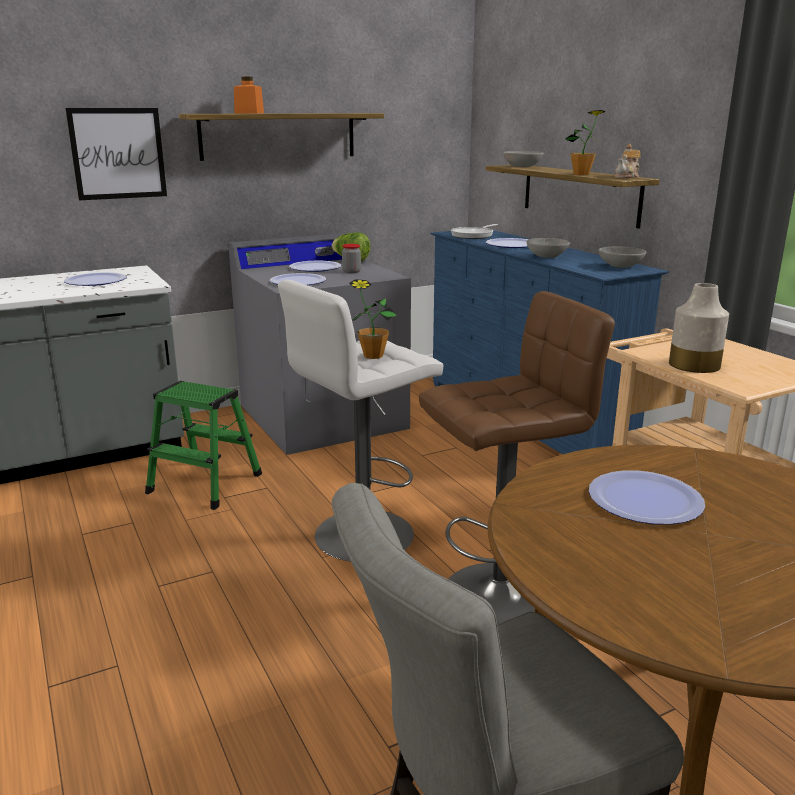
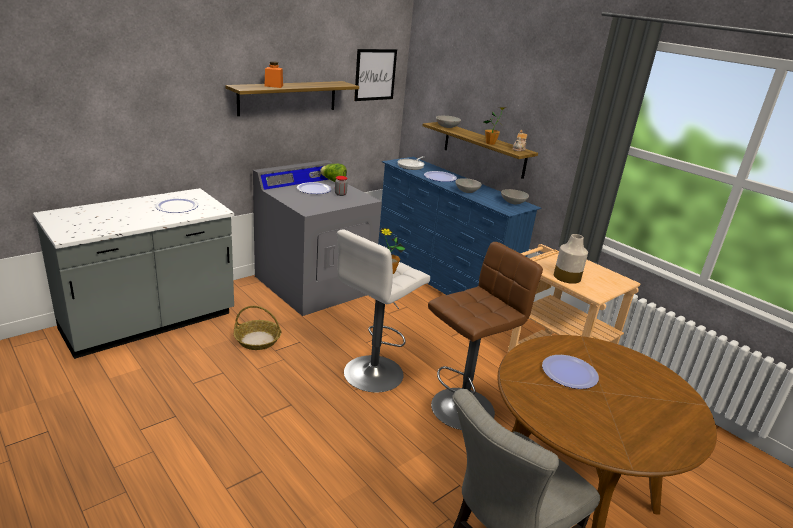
camera: 15 degrees left, 5 degrees up
picture [65,108,167,200] -> picture moved to [354,49,397,101]
green step ladder [145,380,262,510] -> basket [234,306,281,350]
plate [270,273,326,285] -> none

